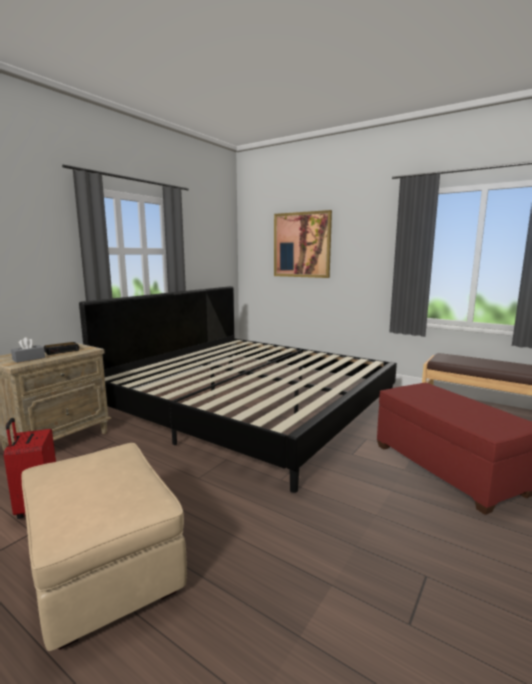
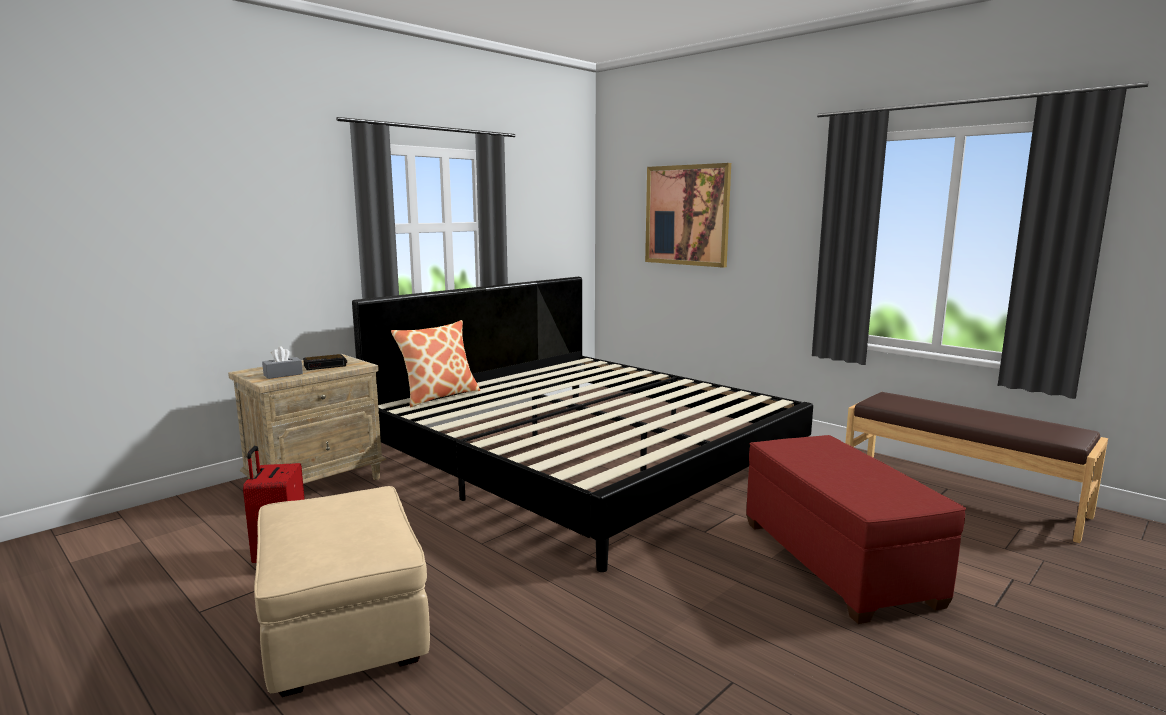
camera: 10 degrees right, 0 degrees up
none -> pillow [391,320,480,407]

